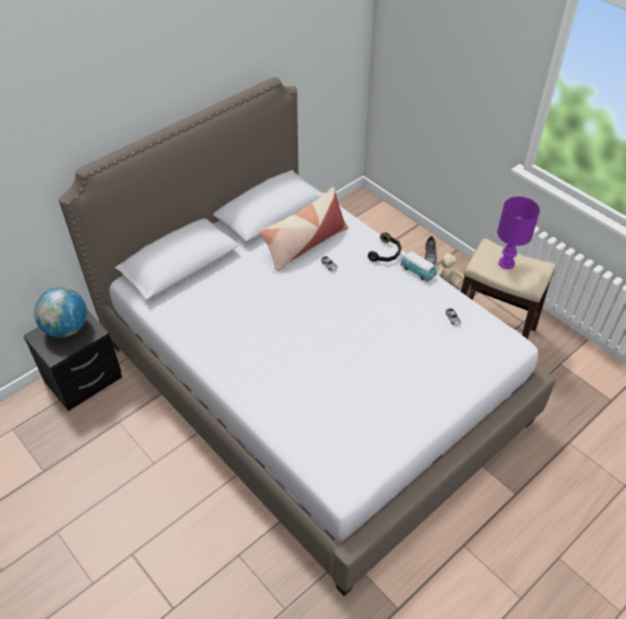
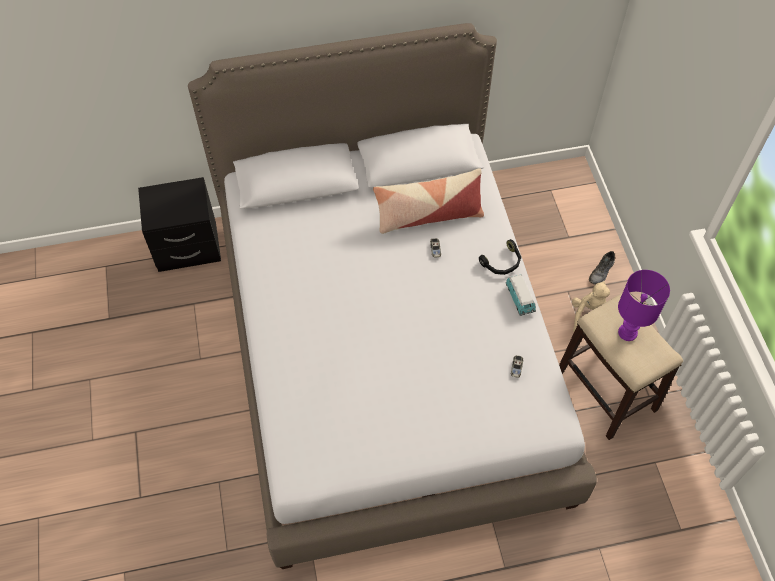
camera: 30 degrees right, 10 degrees up
globe [34,287,87,338] -> none

